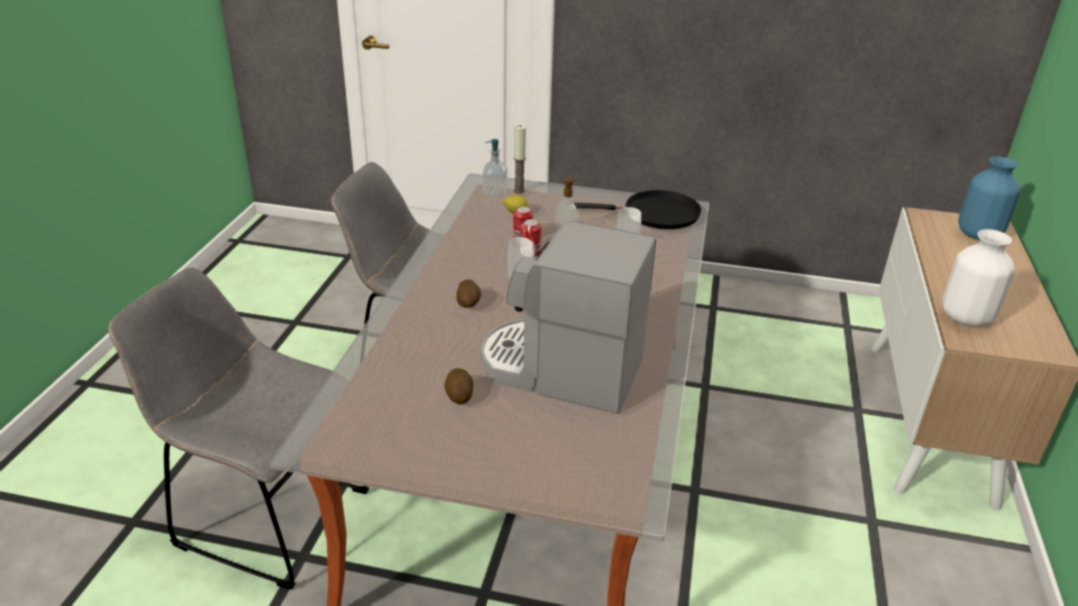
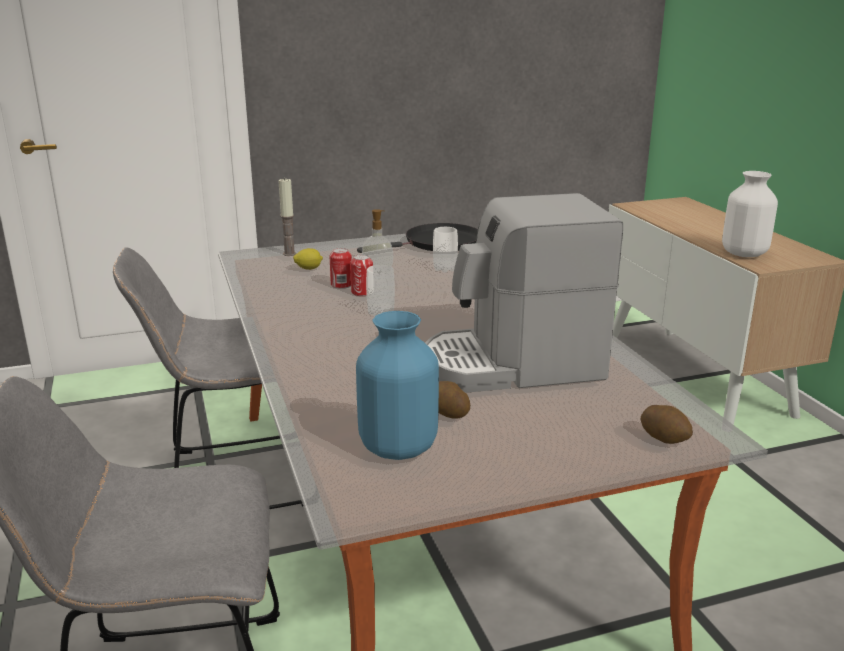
camera: 30 degrees left, 10 degrees down
potato [456,280,481,308] -> potato moved to [640,405,693,444]
soap dispenser [483,139,507,196] -> none
blue vase [958,156,1021,240] -> blue vase moved to [356,311,439,460]

